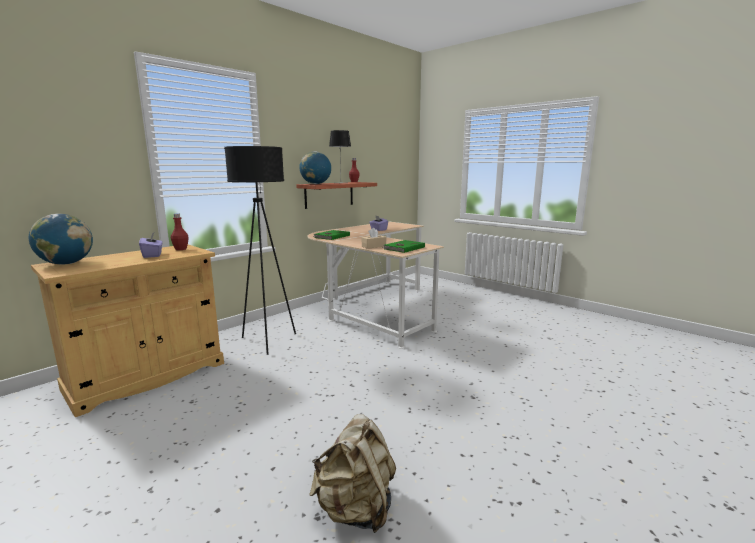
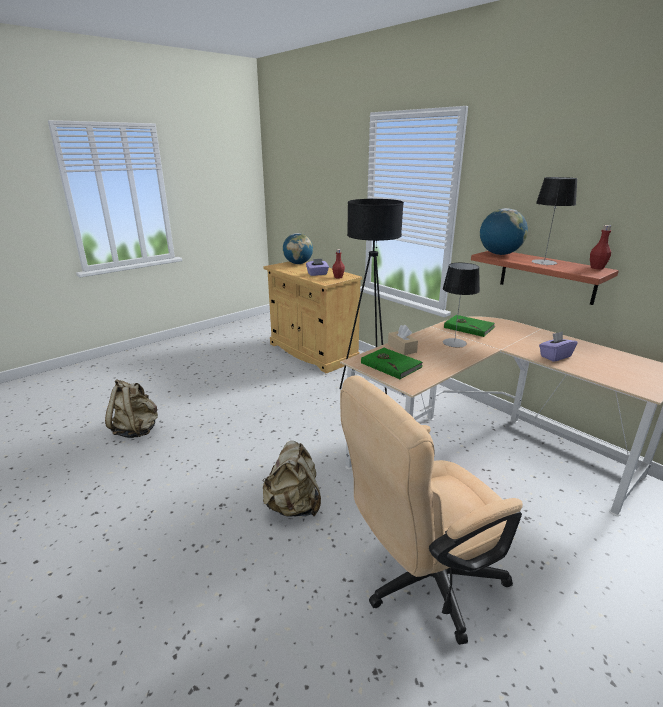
camera: 95 degrees right, 10 degrees up
none -> beige backpack [262,441,321,517]
none -> beige office chair [340,375,523,645]
none -> table lamp [443,263,480,347]

